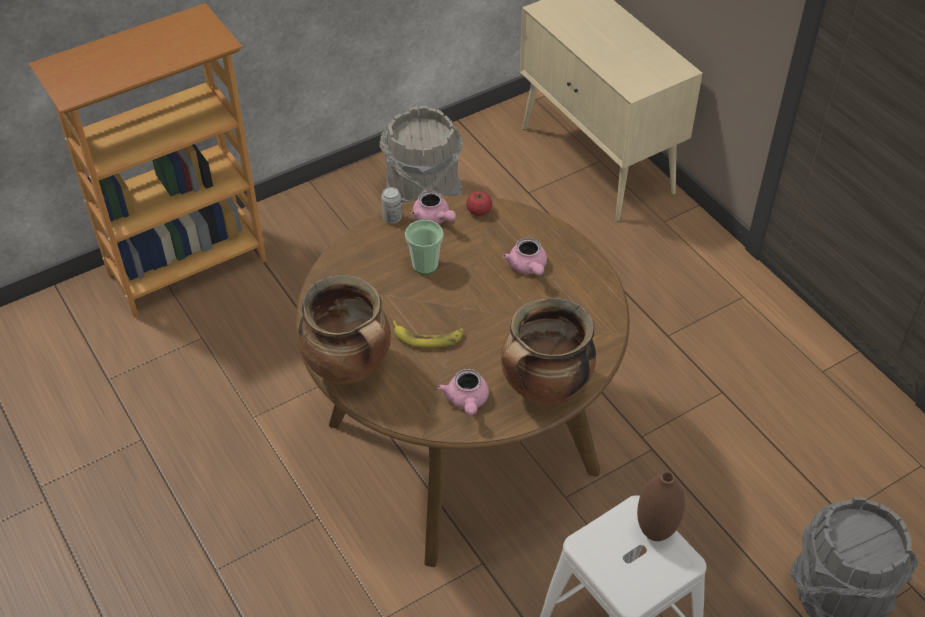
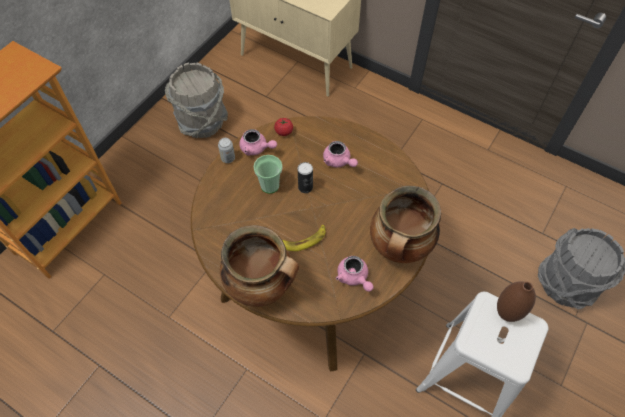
camera: 25 degrees left, 10 degrees up
none -> can [298,162,313,193]

